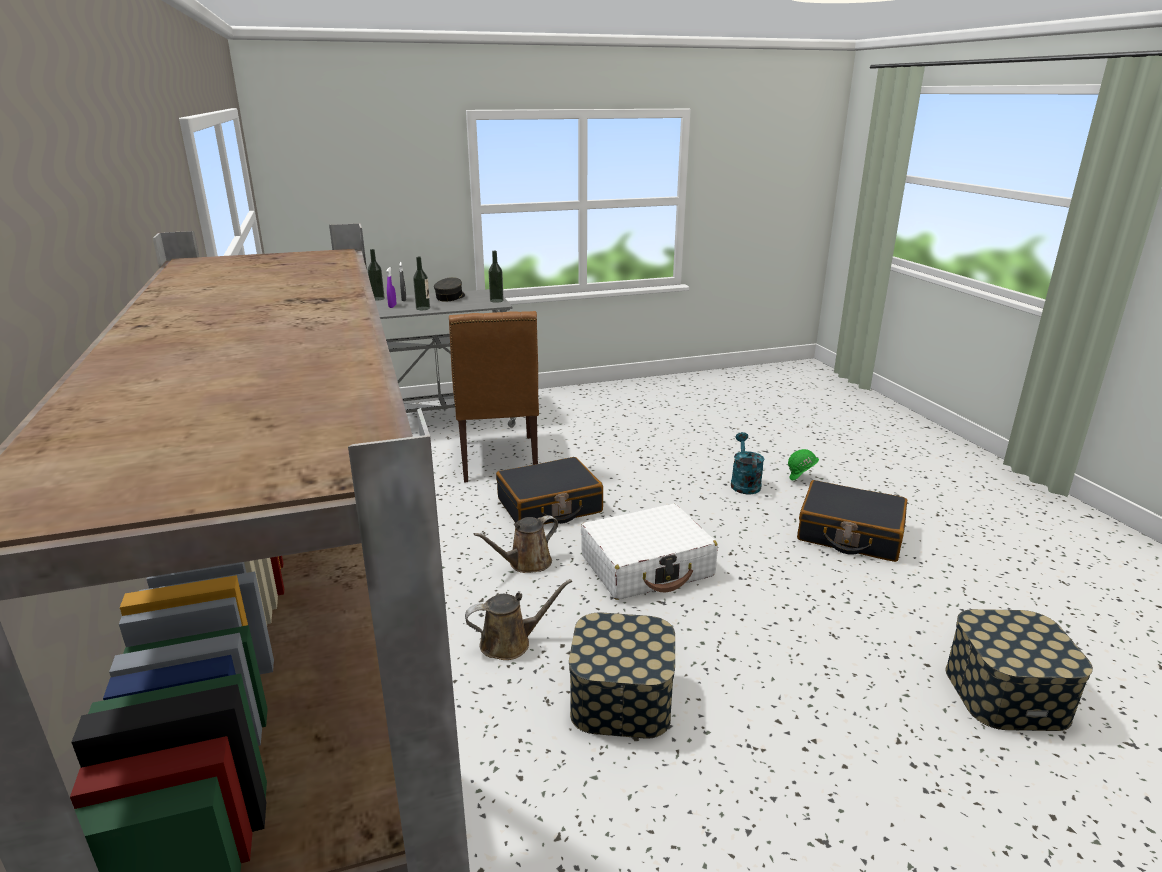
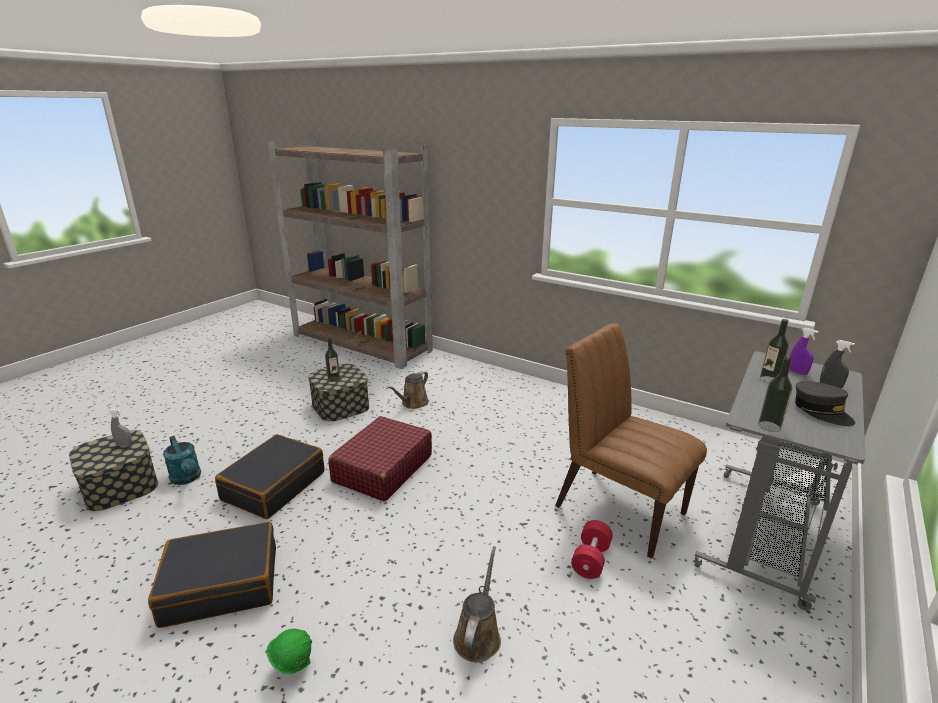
camera: 140 degrees right, 0 degrees up
bottle [368,249,385,301] -> bottle moved to [325,338,340,382]
brown watering can [474,515,558,573] -> brown watering can moved to [453,546,501,662]
black suitcase [496,457,603,525] -> black suitcase moved to [215,434,324,519]
white suitcase [581,504,718,600] -> red suitcase [329,416,432,501]
turquoise watering can [731,432,764,495] -> turquoise watering can moved to [163,436,201,485]
none -> grey spray bottle [108,409,132,446]
none -> red dumbbell [571,520,613,579]

